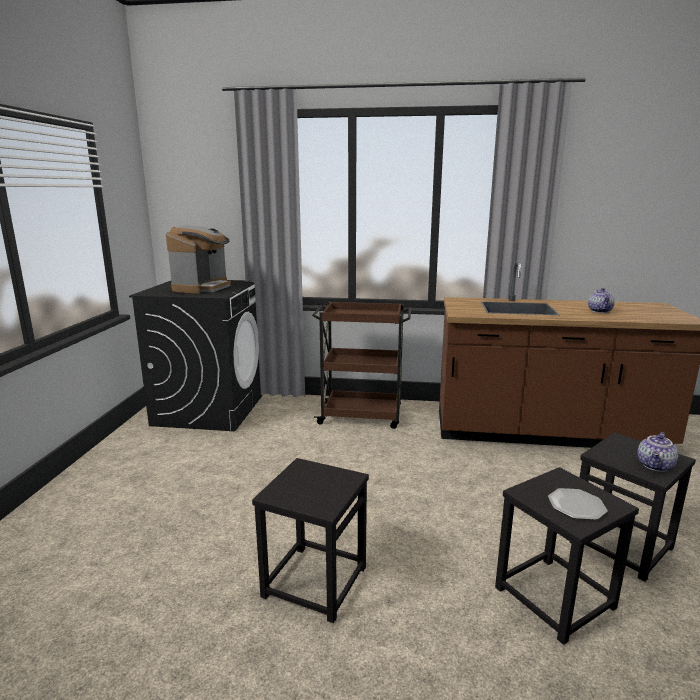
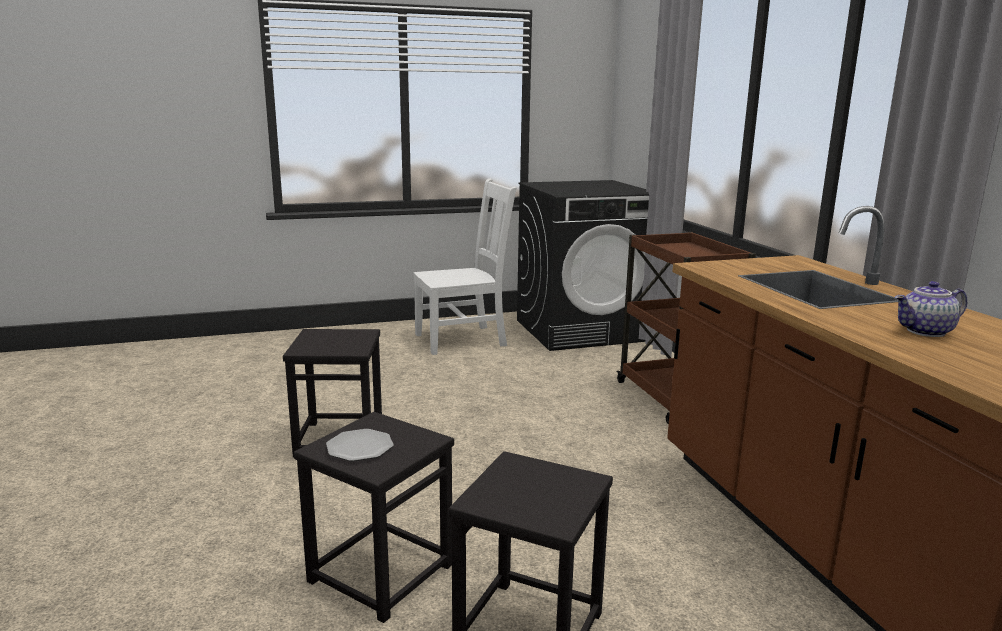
camera: 65 degrees right, 0 degrees up
coffee machine [166,225,231,294] -> none
teapot [637,432,678,472] -> none
none -> white chair [413,179,516,355]

